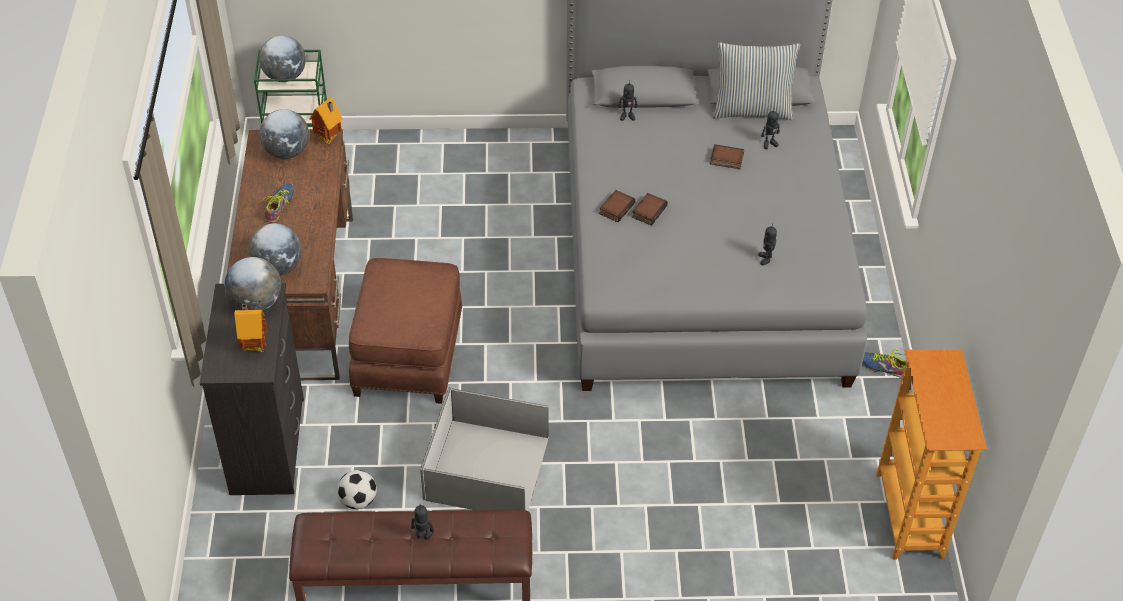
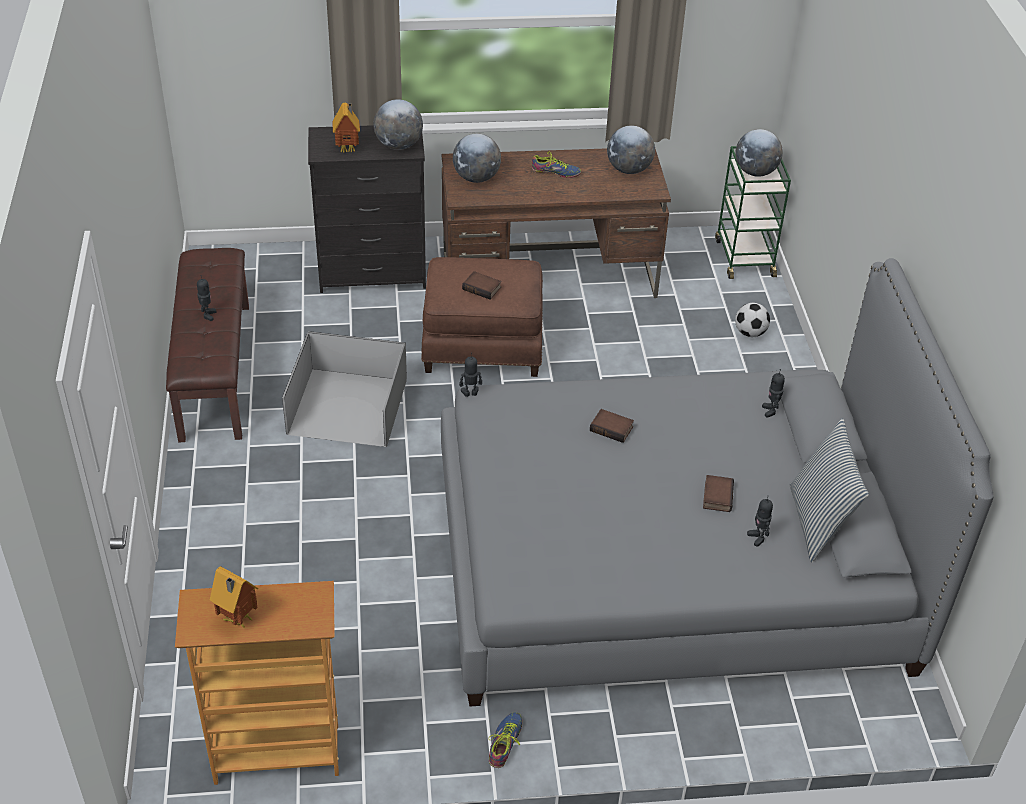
camera: 85 degrees right, 5 degrees down
toy house [309,98,342,145] -> toy house moved to [210,566,258,629]
football [337,470,377,509] -> football moved to [735,303,770,337]
book [599,190,635,222] -> book moved to [462,271,502,300]
toy robot [758,223,777,266] -> toy robot moved to [459,356,482,397]

